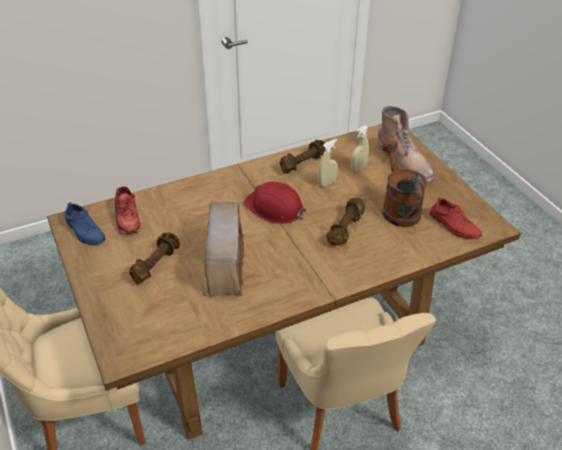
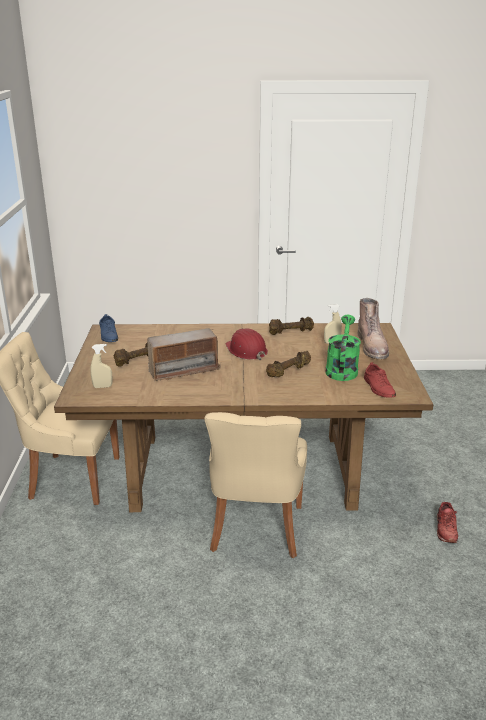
camera: 25 degrees right, 15 degrees down
red shoe [115,187,141,234] -> red shoe moved to [437,502,458,543]
radio [202,201,246,297] -> radio turned 45 degrees clockwise [147,328,221,381]
beige spray bottle [318,139,338,187] -> beige spray bottle moved to [90,344,113,388]
brown watering can [382,141,427,227] -> green watering can [325,315,361,381]

